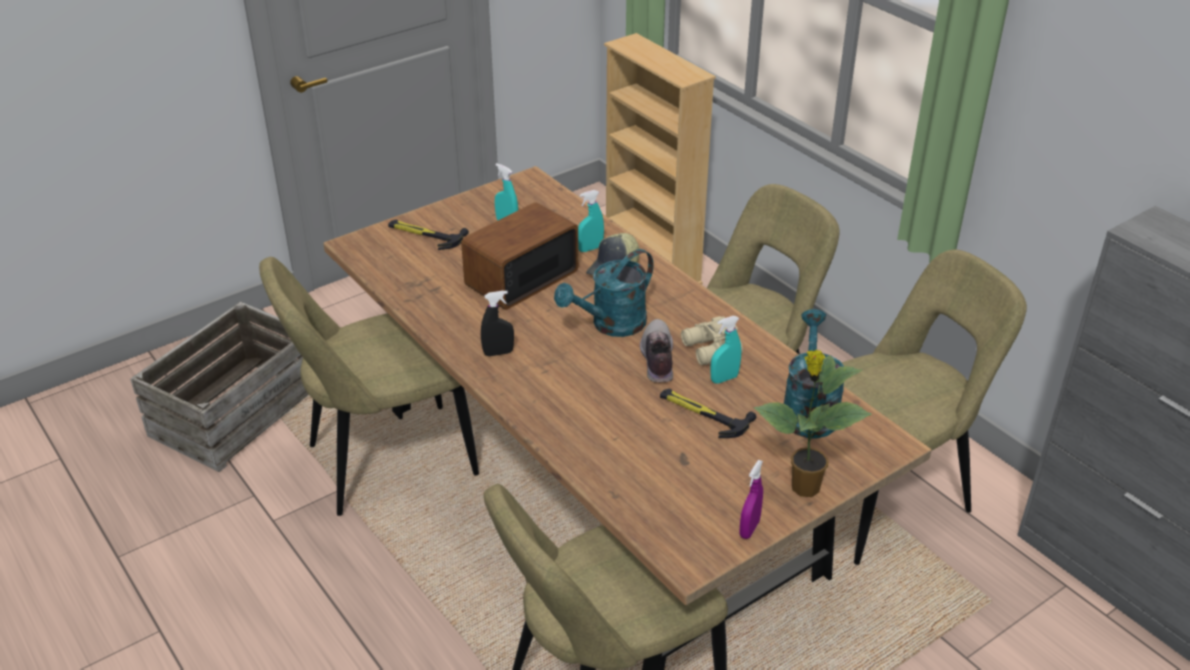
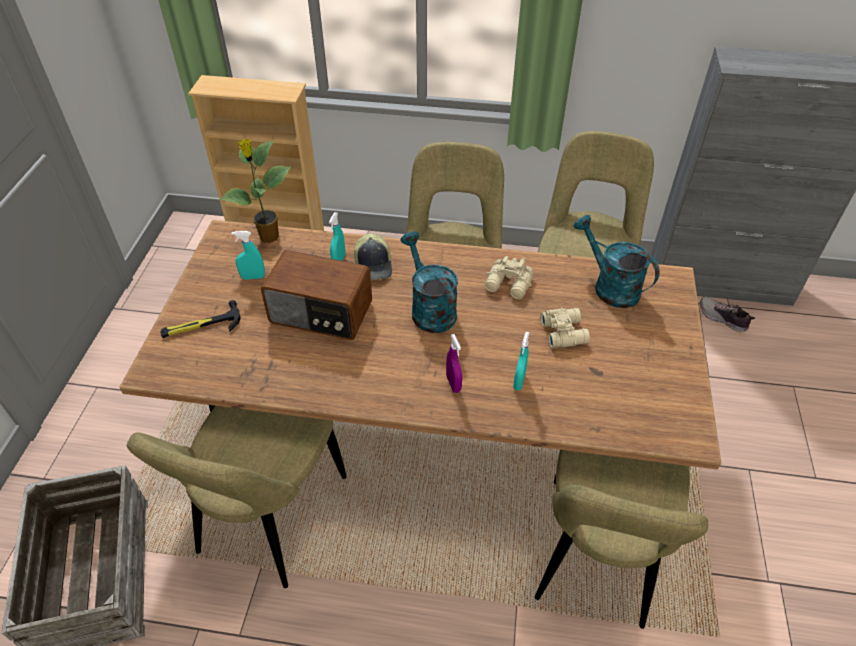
camera: 45 degrees left, 10 degrees up
radio [461,202,579,310] -> radio turned 75 degrees counterclockwise [261,250,372,340]
black spray bottle [481,290,514,356] -> none
turquoise watering can [554,249,654,337] -> turquoise watering can turned 150 degrees clockwise [400,232,458,333]
shoe [640,319,673,383] -> shoe moved to [700,296,755,332]
hammer [660,389,756,438] -> beige binoculars [541,307,590,348]
turquoise spray bottle [710,316,741,383] -> turquoise spray bottle moved to [513,332,530,391]
purple spray bottle [739,460,763,539] -> purple spray bottle moved to [446,334,462,393]
potted plant [753,350,872,497] -> potted plant moved to [219,139,291,243]

